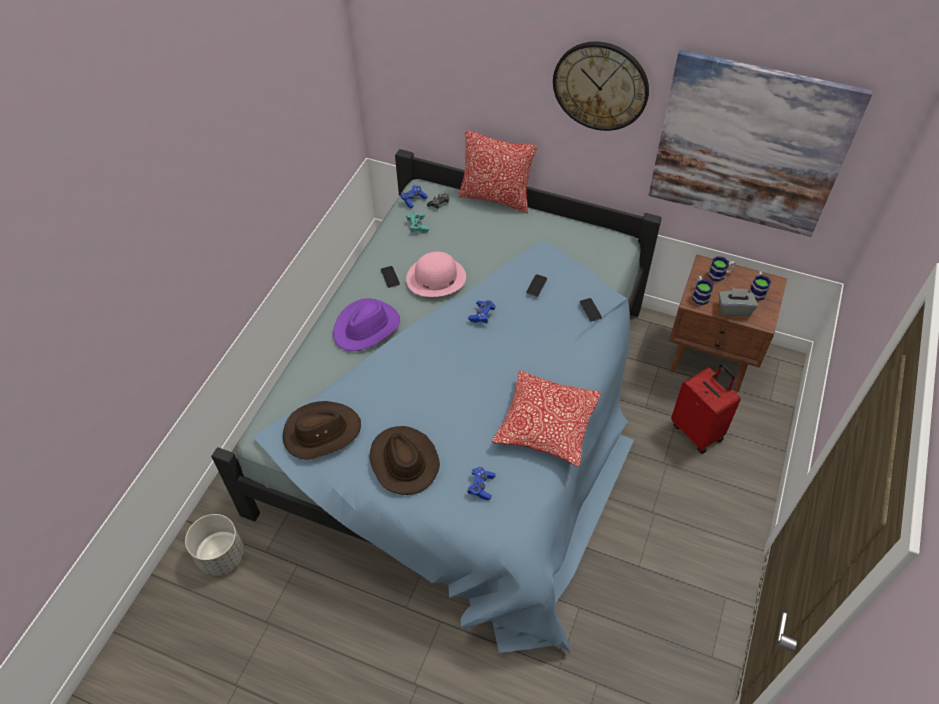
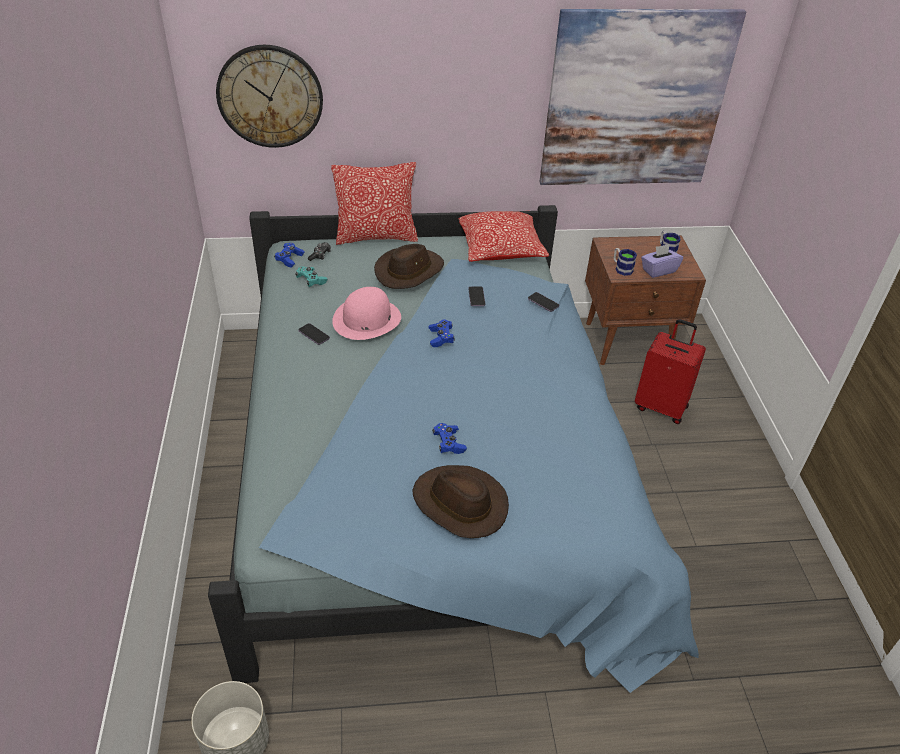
camera: 30 degrees left, 10 degrees down
brown hat [283,401,361,460] -> brown hat moved to [374,244,444,289]
purple hat [333,298,400,351] -> none
blue game controller [467,467,495,500] -> blue game controller moved to [432,423,467,454]
pillow [492,370,601,467] -> pillow moved to [458,211,549,262]
wall clock [553,41,649,131] -> wall clock moved to [216,45,323,148]
mug [708,256,735,282] -> none
grey tissue box [719,288,758,316] -> purple tissue box [641,244,683,278]

